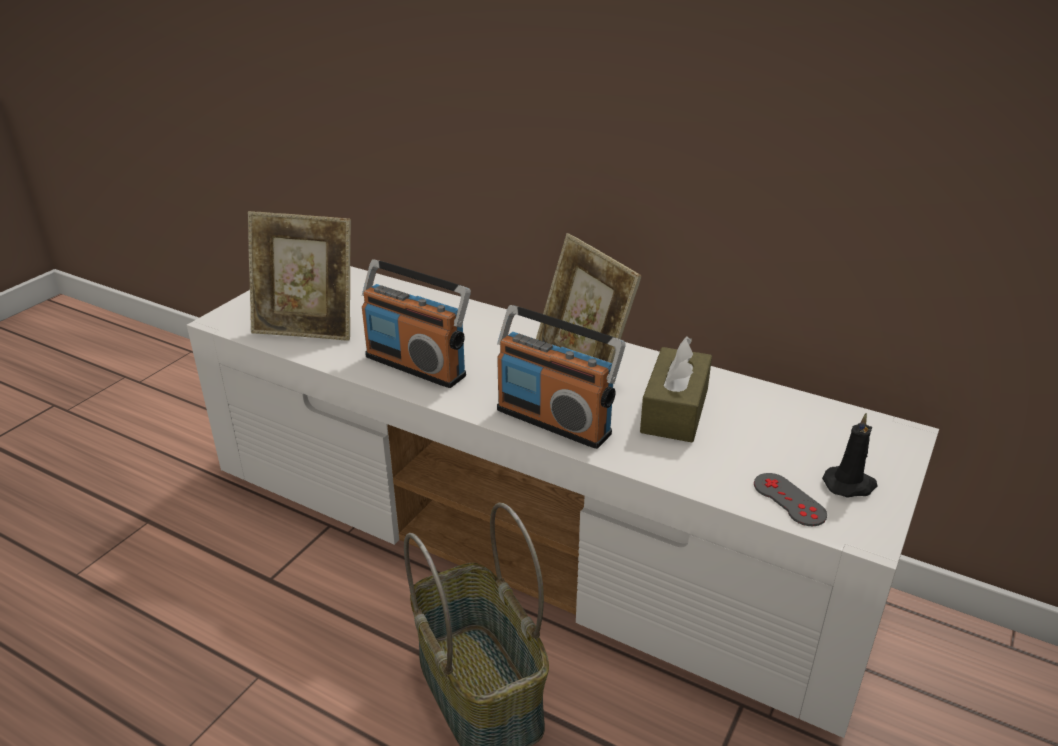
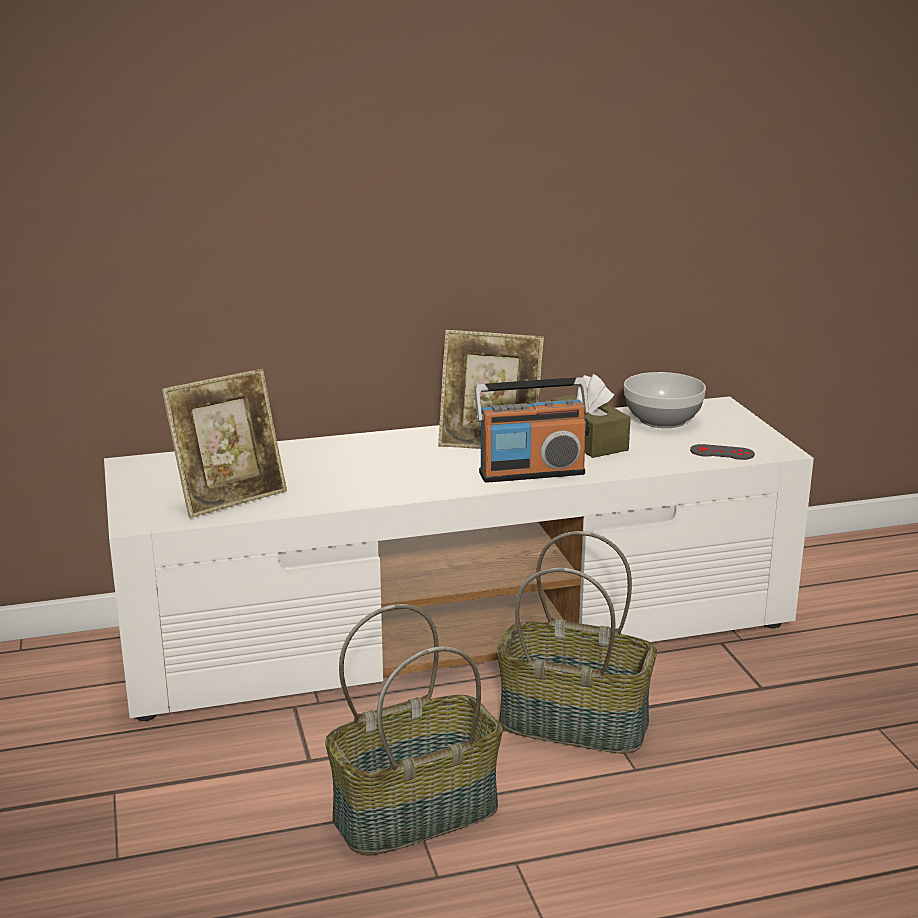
camera: 45 degrees left, 10 degrees down
radio [362,259,471,388] -> none
black candle [822,413,877,498] -> none
none -> basket [325,604,503,856]
none -> bowl [624,372,706,428]

